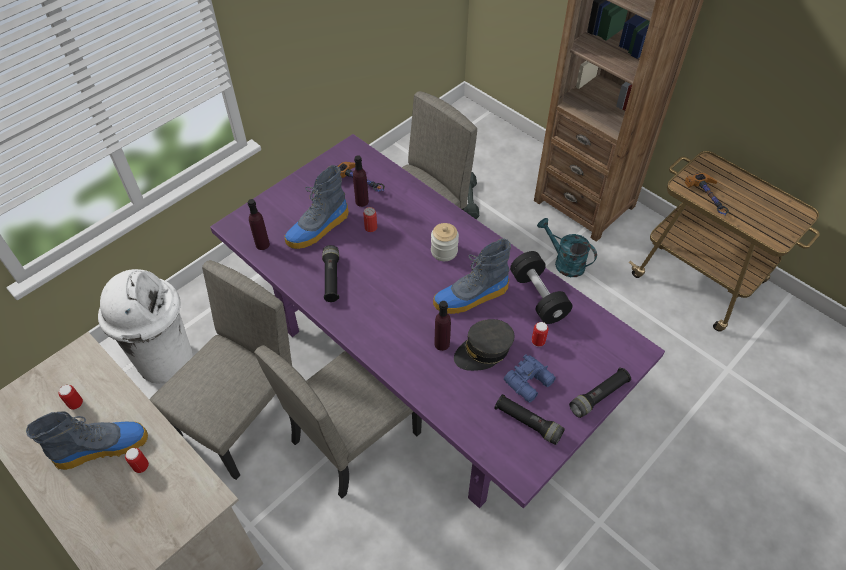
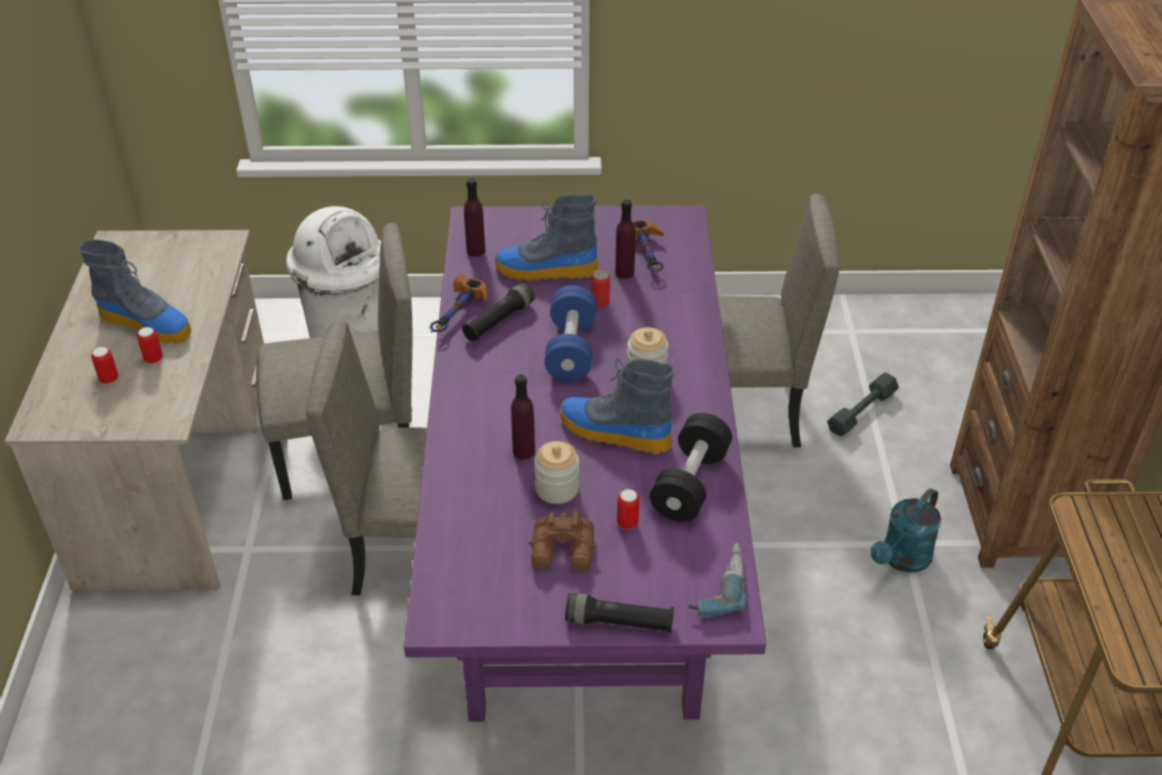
camera: 45 degrees right, 10 degrees down
can [59,385,83,410] -> can moved to [91,347,118,384]
grey cap [454,319,514,371] -> jar [534,441,579,504]
black flashlight [494,394,565,445] -> none
blue binoculars [504,354,556,403] -> brown binoculars [528,509,597,571]
turquoise watering can [537,218,597,277] -> turquoise watering can turned 135 degrees counterclockwise [870,488,941,573]
hammer [685,173,729,216] -> hammer moved to [430,274,488,333]
none -> blue dumbbell [544,285,596,381]
none -> power drill [688,543,746,616]

